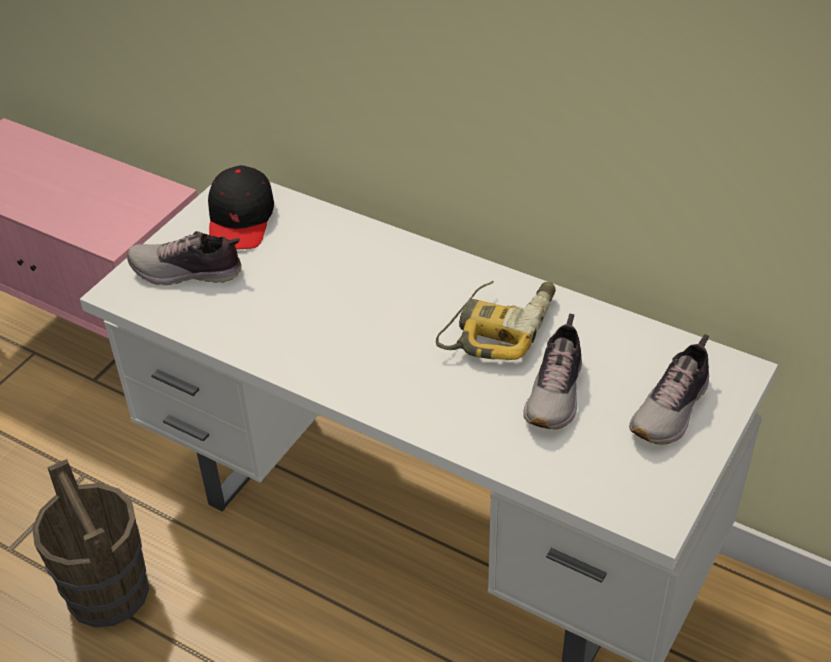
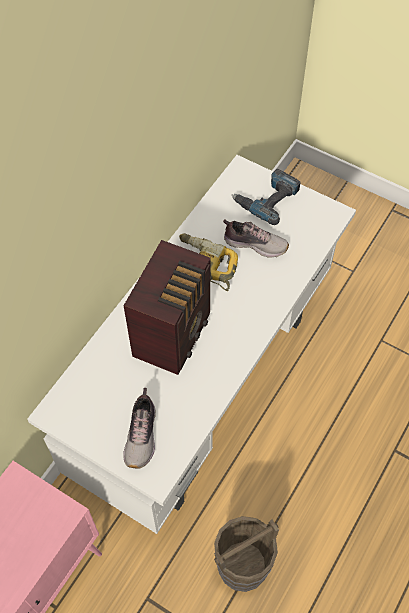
camera: 90 degrees left, 15 degrees up
black cap [208,165,274,249] -> none
shoe [629,334,709,444] -> power drill [232,169,301,225]
none -> radio [124,240,211,375]

